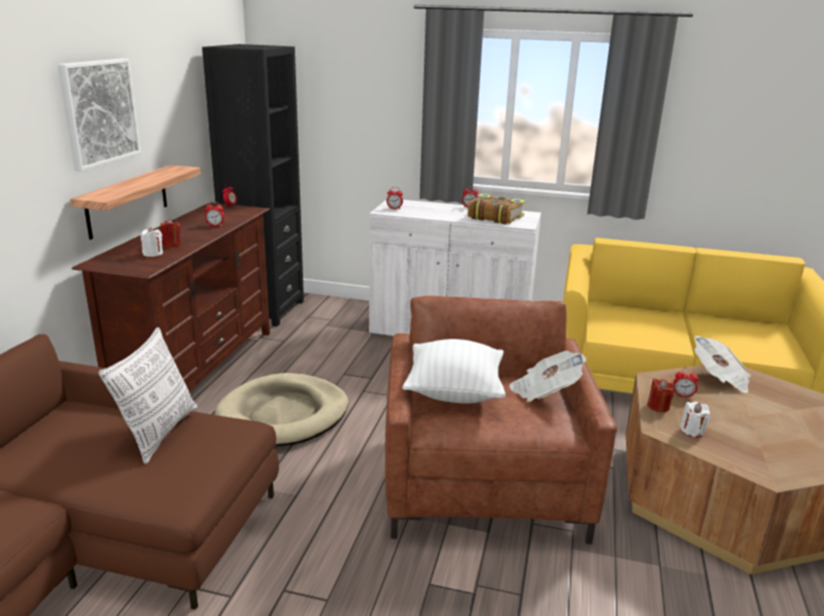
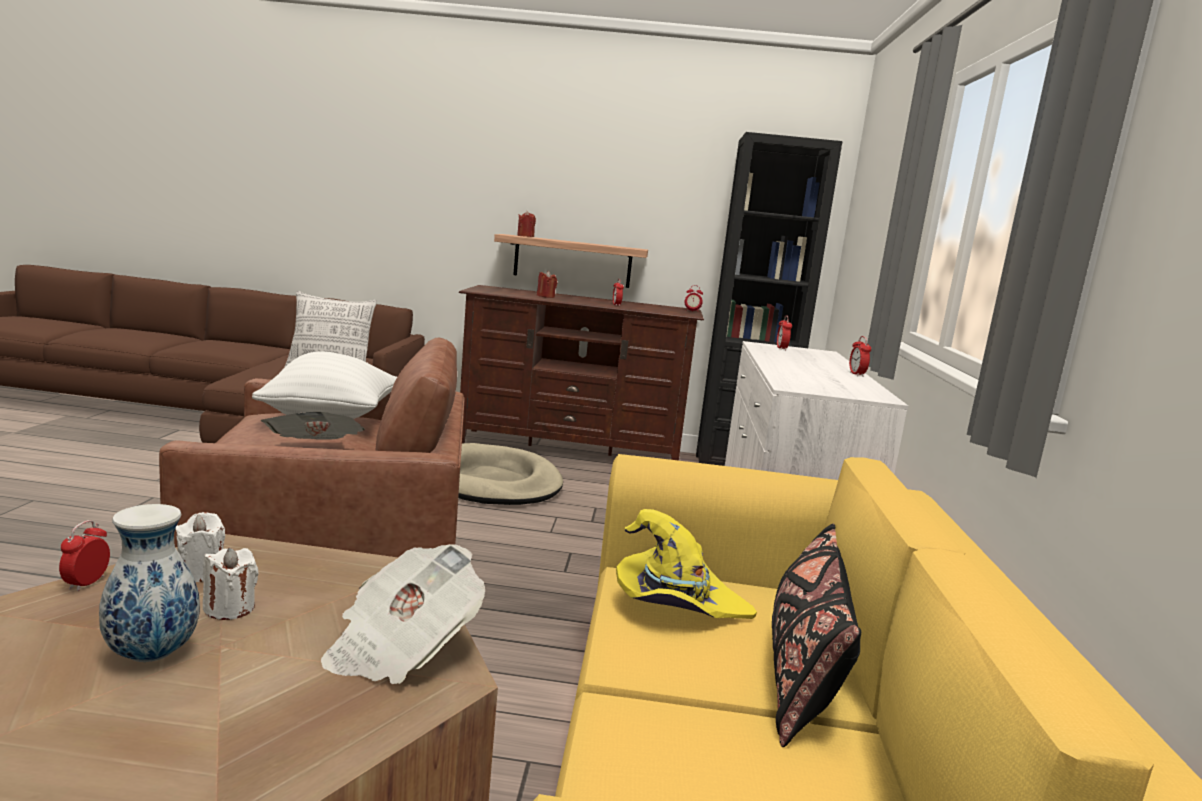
camera: 80 degrees right, 10 degrees down
picture [58,58,141,171] -> none
white candle [141,227,163,257] -> white candle moved to [203,548,259,620]
book [468,194,525,224] -> none
red candle [648,378,674,412] -> red candle moved to [517,211,536,237]
alarm clock [673,368,699,398] -> alarm clock moved to [59,520,110,591]
none -> vase [99,504,200,662]
none -> yellow hat [616,509,757,619]
none -> black pillow [772,523,861,747]

